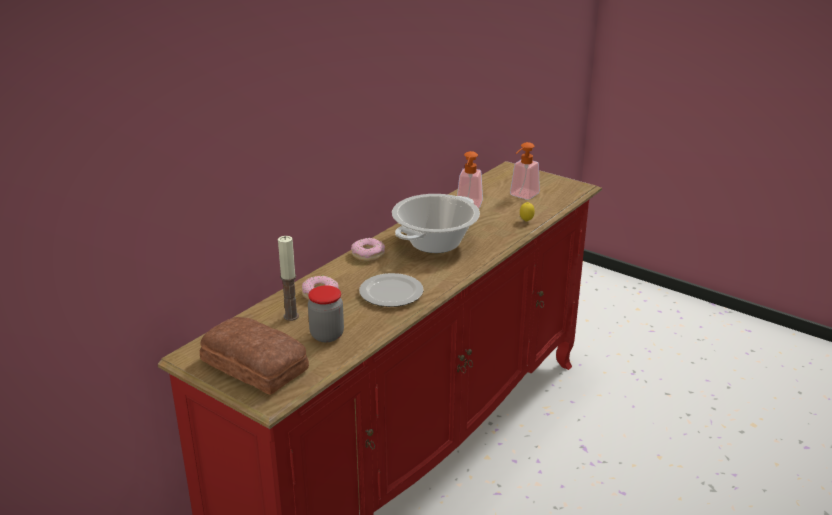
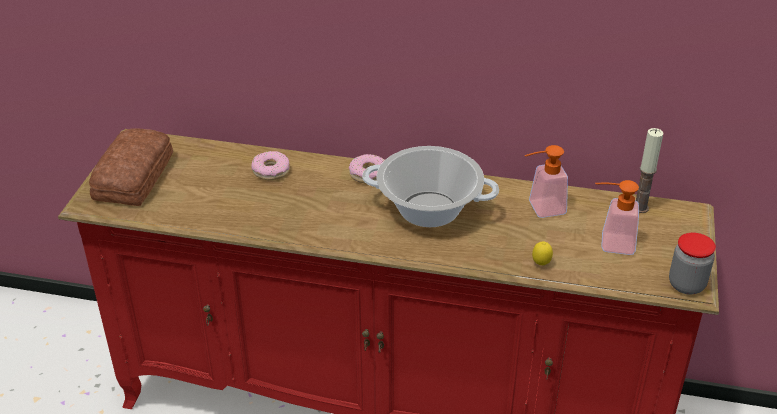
camera: 65 degrees right, 10 degrees up
candle [278,236,299,321] -> candle moved to [636,128,663,213]
jar [308,285,344,342] -> jar moved to [669,233,716,295]
plate [359,273,424,307] -> none

